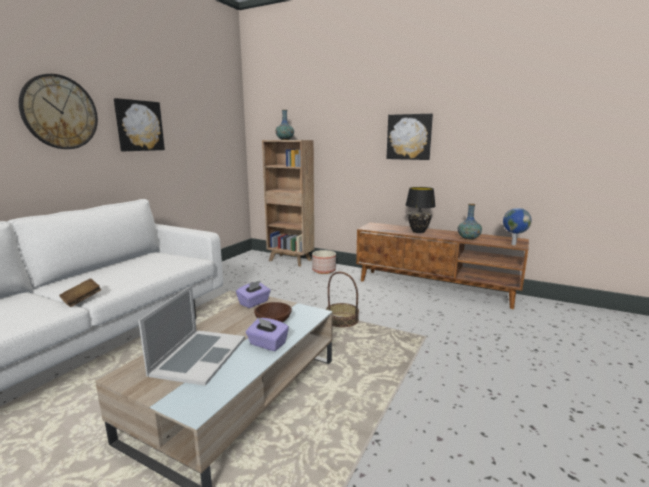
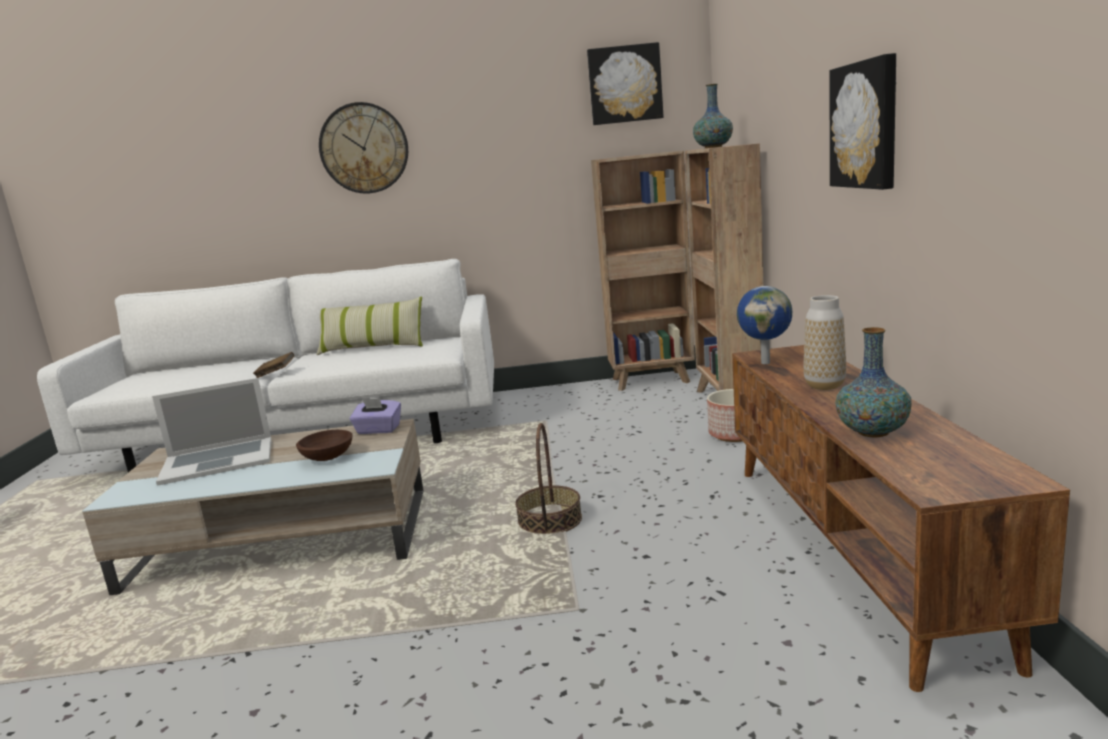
camera: 60 degrees right, 0 degrees up
picture [114,98,165,151] -> picture moved to [587,42,664,125]
purple tissue box [246,318,289,351] -> none
black table lamp [405,187,436,233] -> vase [803,295,846,390]
globe [503,208,531,245] -> globe moved to [737,286,792,364]
none -> pillow [317,296,423,355]
none -> brown bookcase [591,151,695,391]

